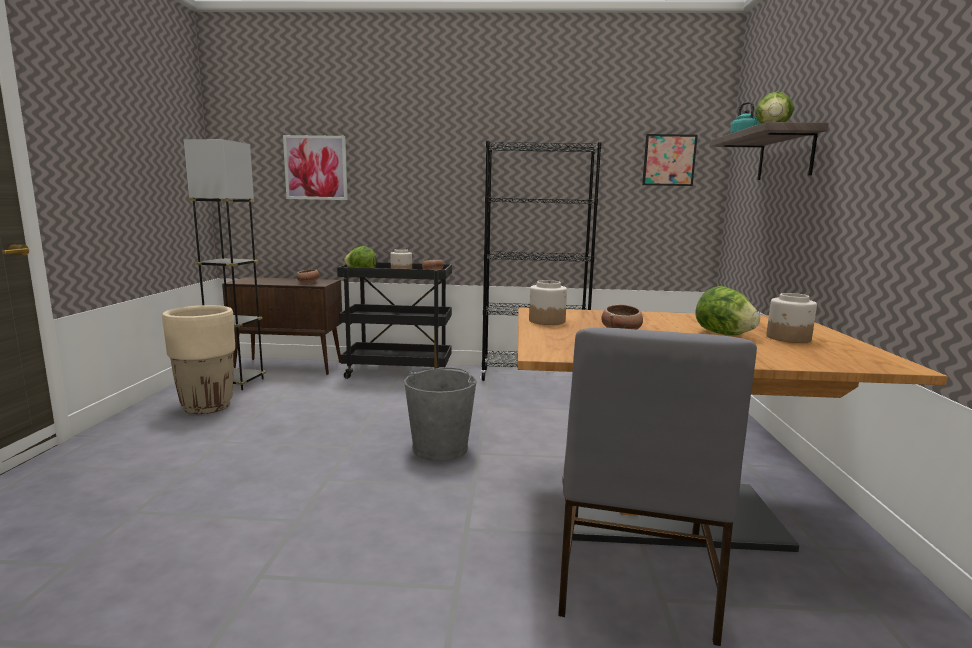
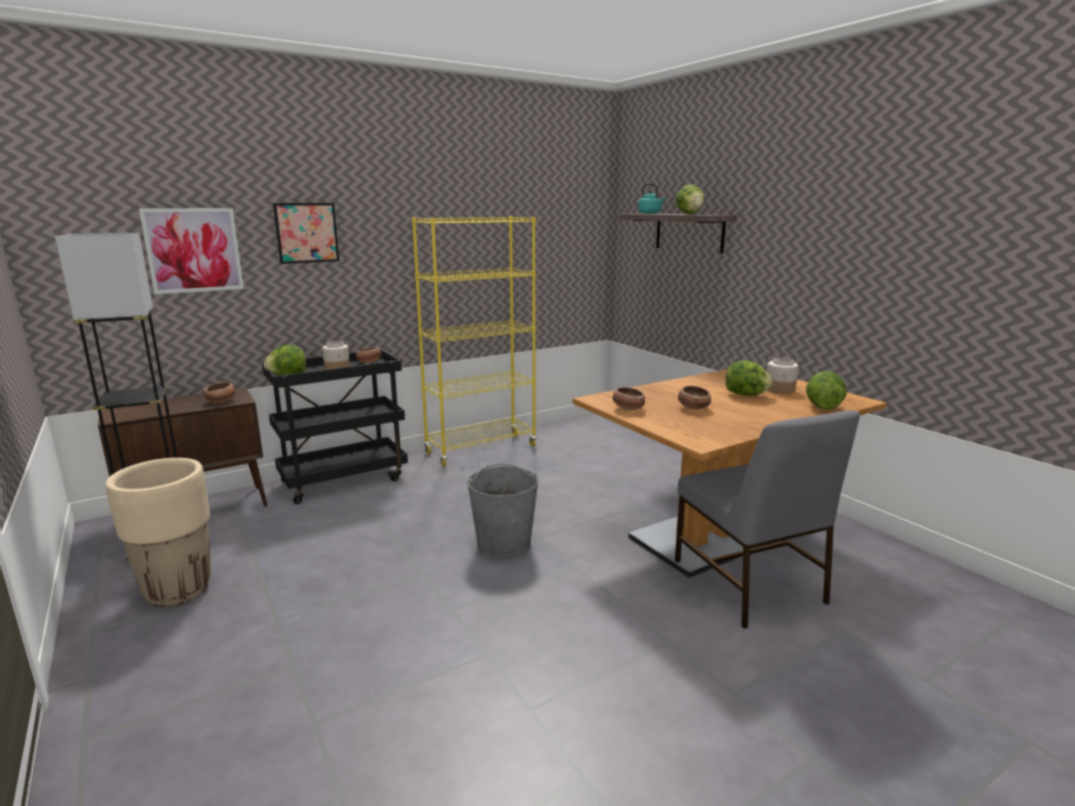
camera: 35 degrees left, 5 degrees up
black bookcase [480,141,602,381] -> yellow bookcase [412,216,537,467]
jar [529,280,567,325] -> bowl [612,387,645,410]
picture [642,134,698,186] -> picture moved to [273,203,339,264]
none -> lettuce [806,371,847,410]

